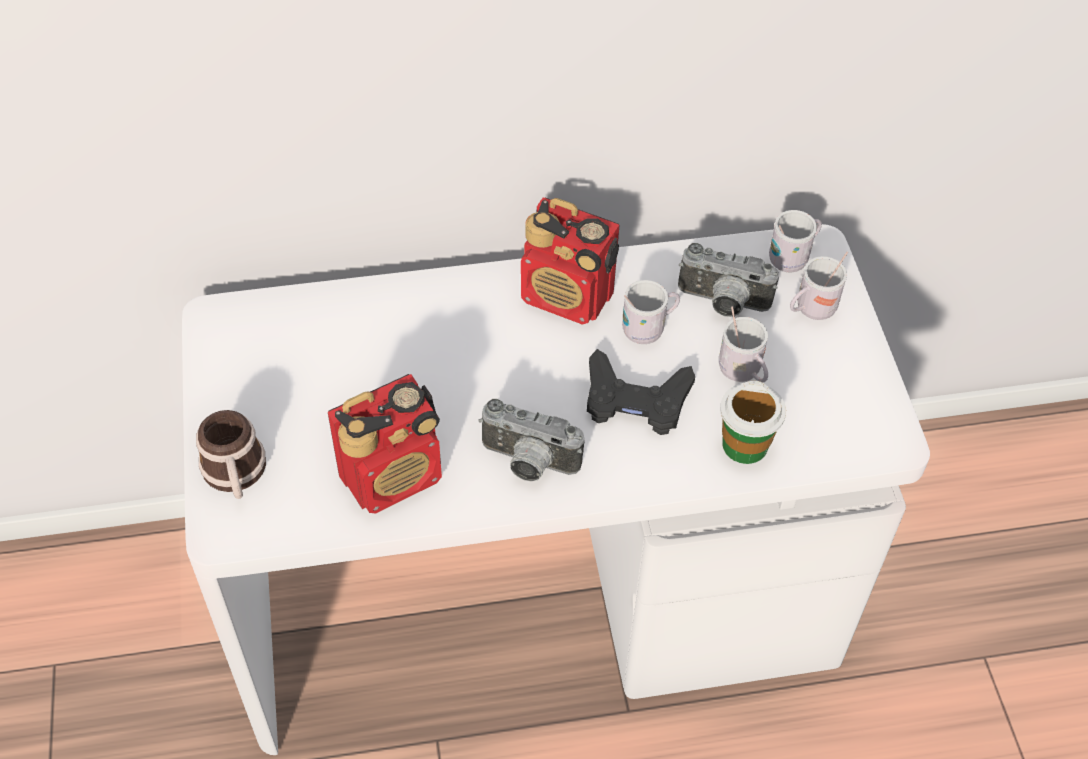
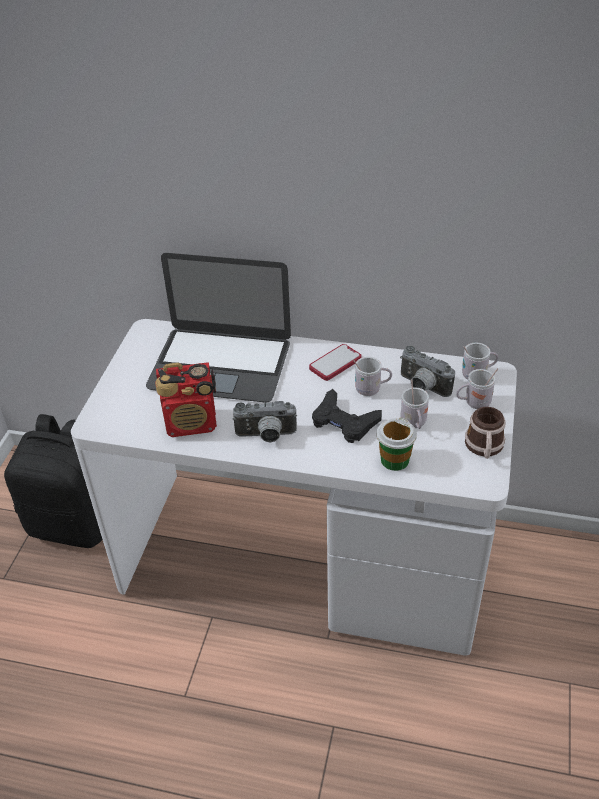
camera: 25 degrees right, 10 degrees down
mug [196,410,266,499] -> mug moved to [465,407,506,459]
camera [479,399,585,481] -> camera turned 45 degrees counterclockwise [232,401,297,442]
radio [521,197,619,325] -> phone [309,344,361,381]
none -> black backpack [4,414,103,548]
none -> laptop [146,253,291,402]

